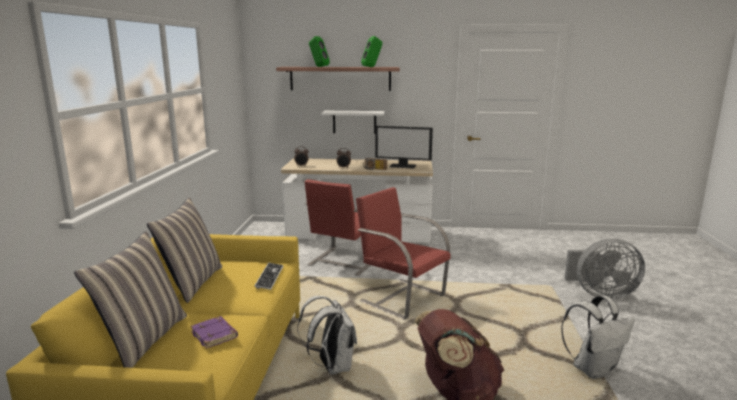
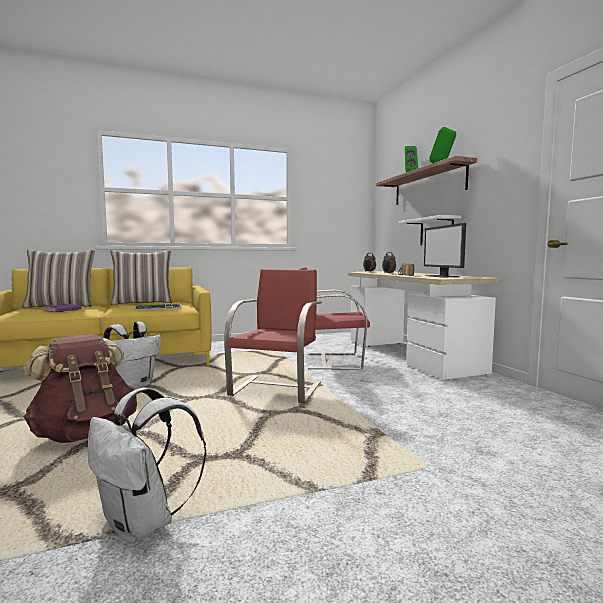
camera: 65 degrees right, 10 degrees down
grey fan [564,238,645,300] -> none

